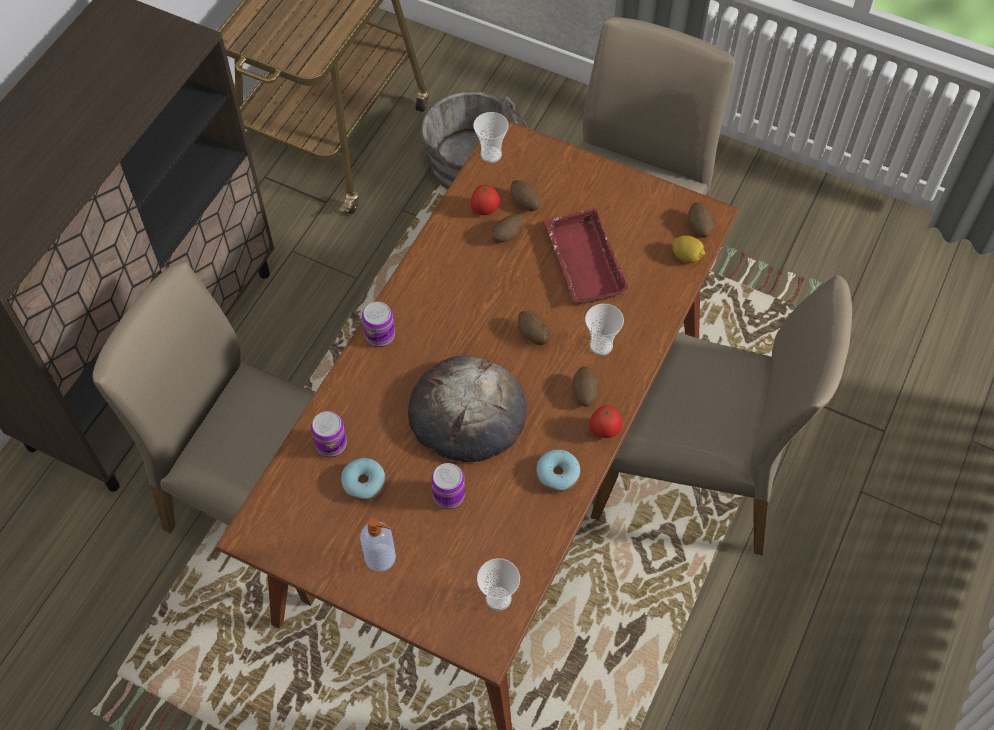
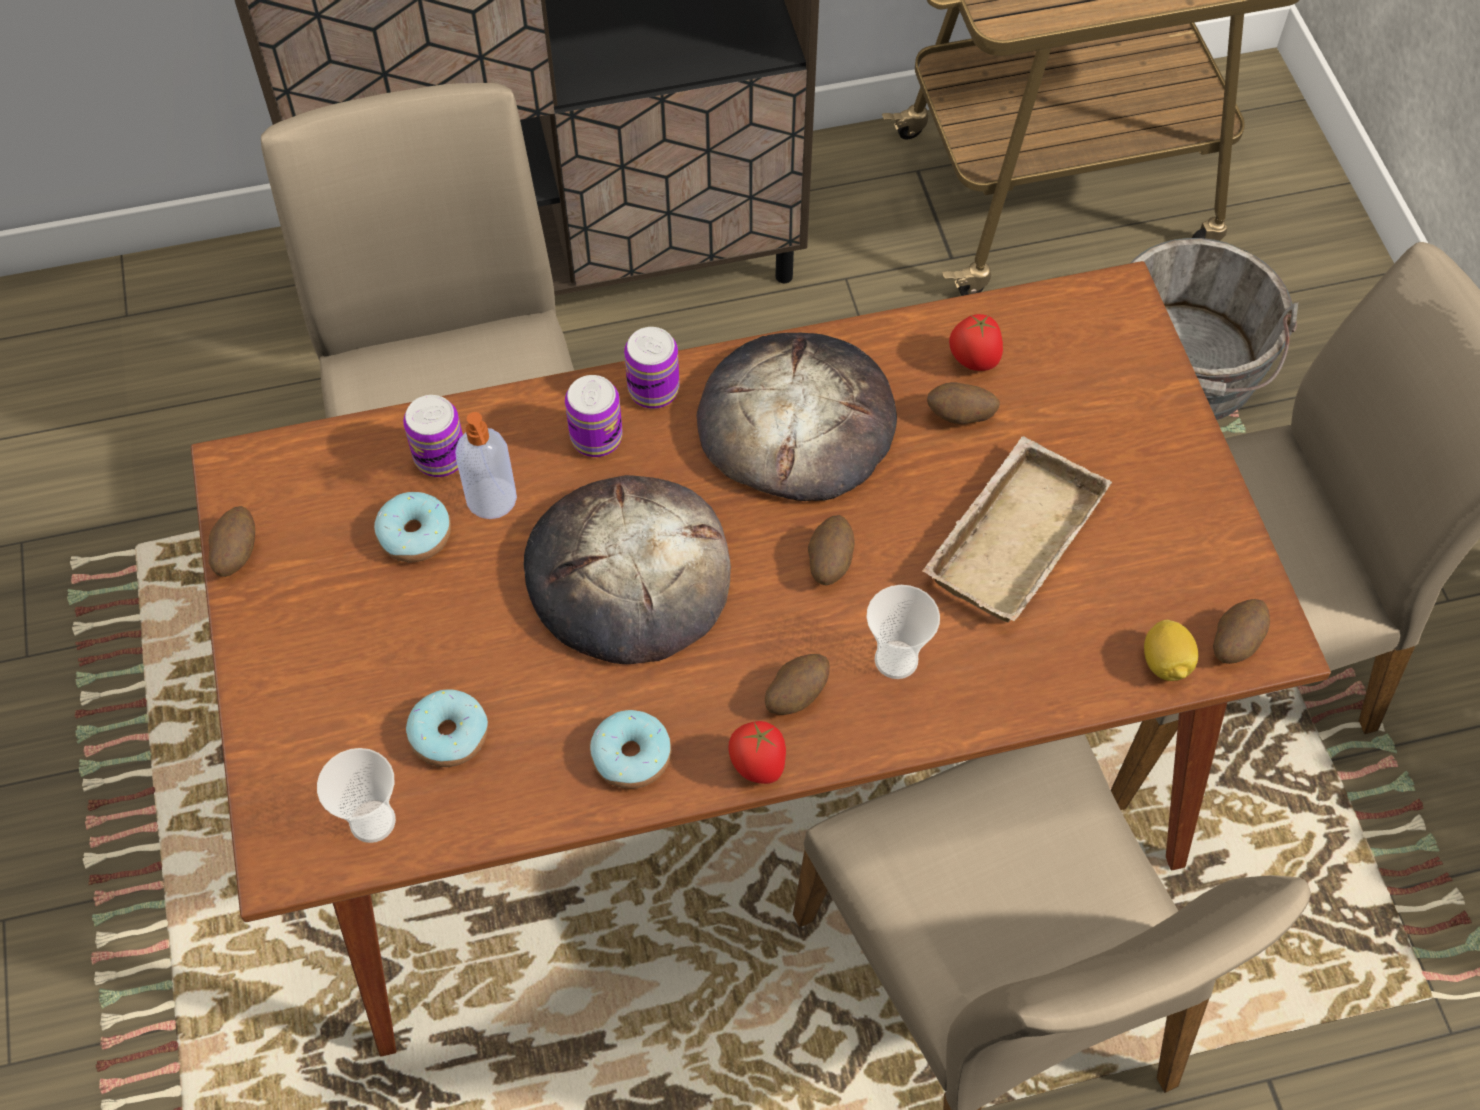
camera: 50 degrees right, 0 degrees up
soap dispenser [360,518,396,572] -> soap dispenser moved to [455,412,517,519]
can [431,463,465,509] -> can moved to [565,375,623,457]
cup [473,112,509,163] -> none
potato [510,180,540,211] -> potato moved to [209,506,255,577]
red tray [544,208,629,305] -> beige tray [922,436,1112,623]
none -> donut [406,689,488,767]
none -> bread [696,333,897,501]

